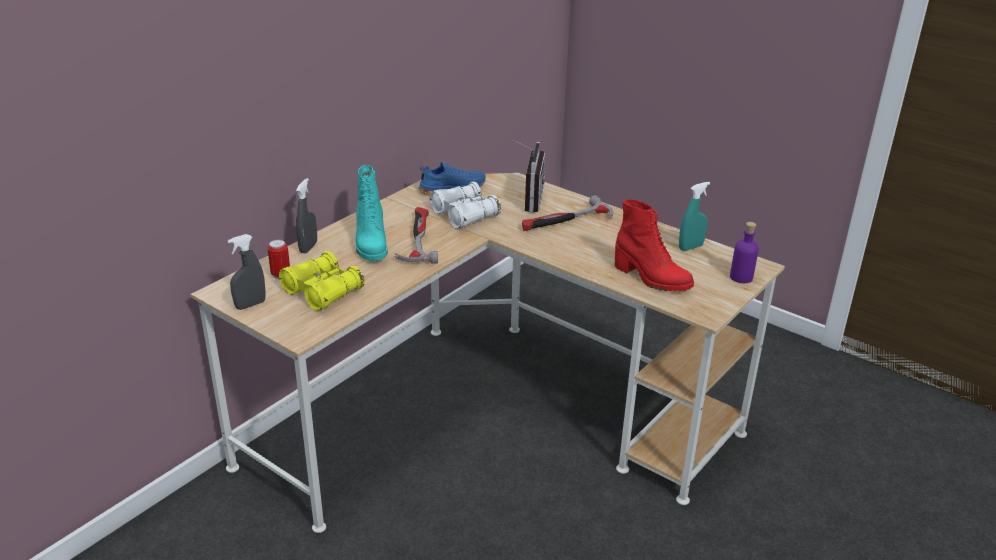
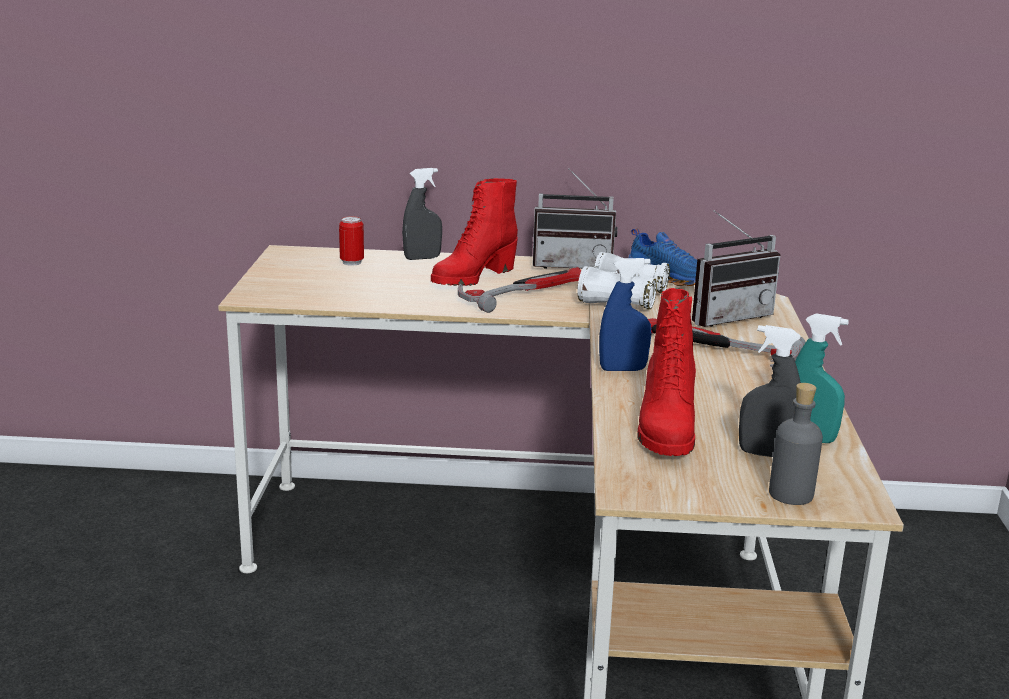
camera: 55 degrees right, 10 degrees down
grey spray bottle [228,234,266,310] -> grey spray bottle moved to [739,325,801,457]
yellow binoculars [279,251,365,311] -> none
turquoise boot [356,165,388,261] -> red boot [431,178,518,286]
purple bottle [730,222,759,283] -> grey bottle [769,383,823,505]
none -> radio [532,168,618,269]
none -> blue spray bottle [599,258,651,371]

